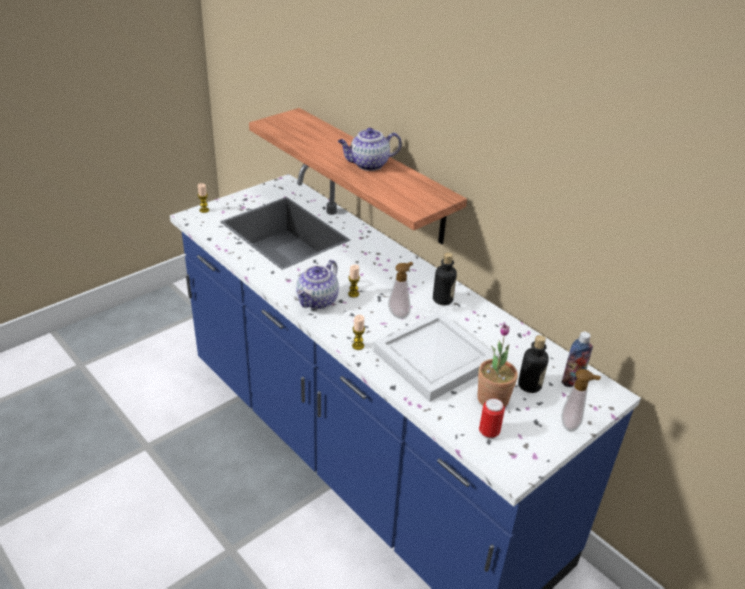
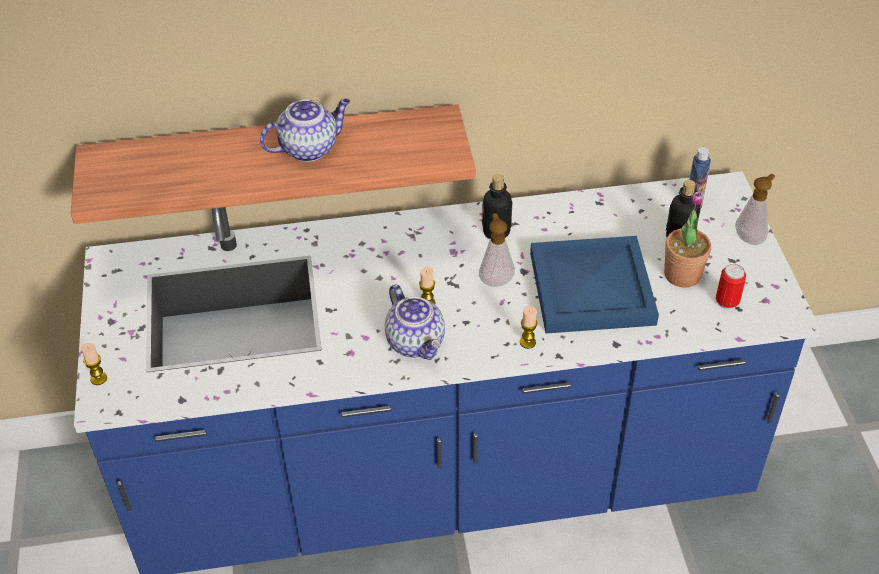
camera: 55 degrees left, 10 degrees up
teapot [338,128,402,171] -> teapot turned 135 degrees counterclockwise [260,98,350,162]
white tray [373,311,498,402] -> blue tray [530,236,659,334]

